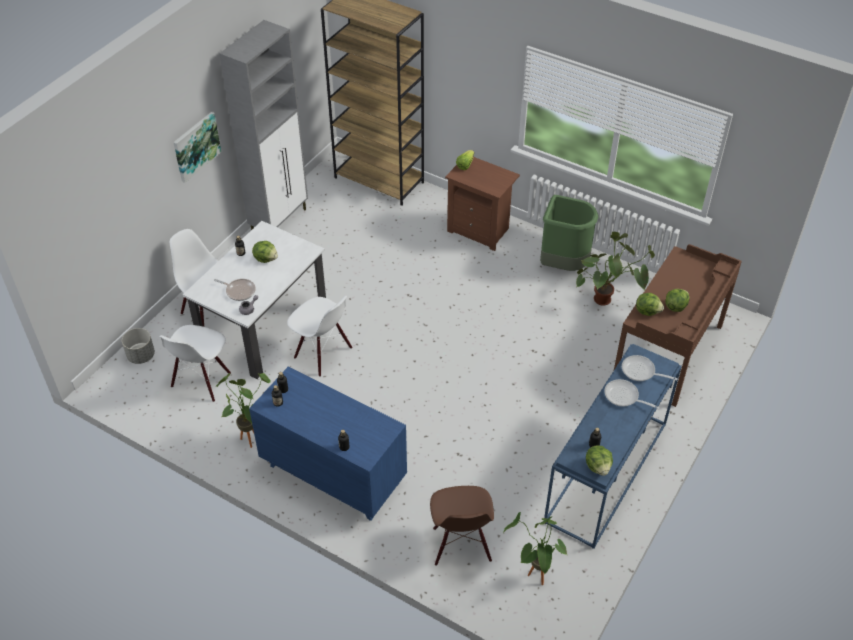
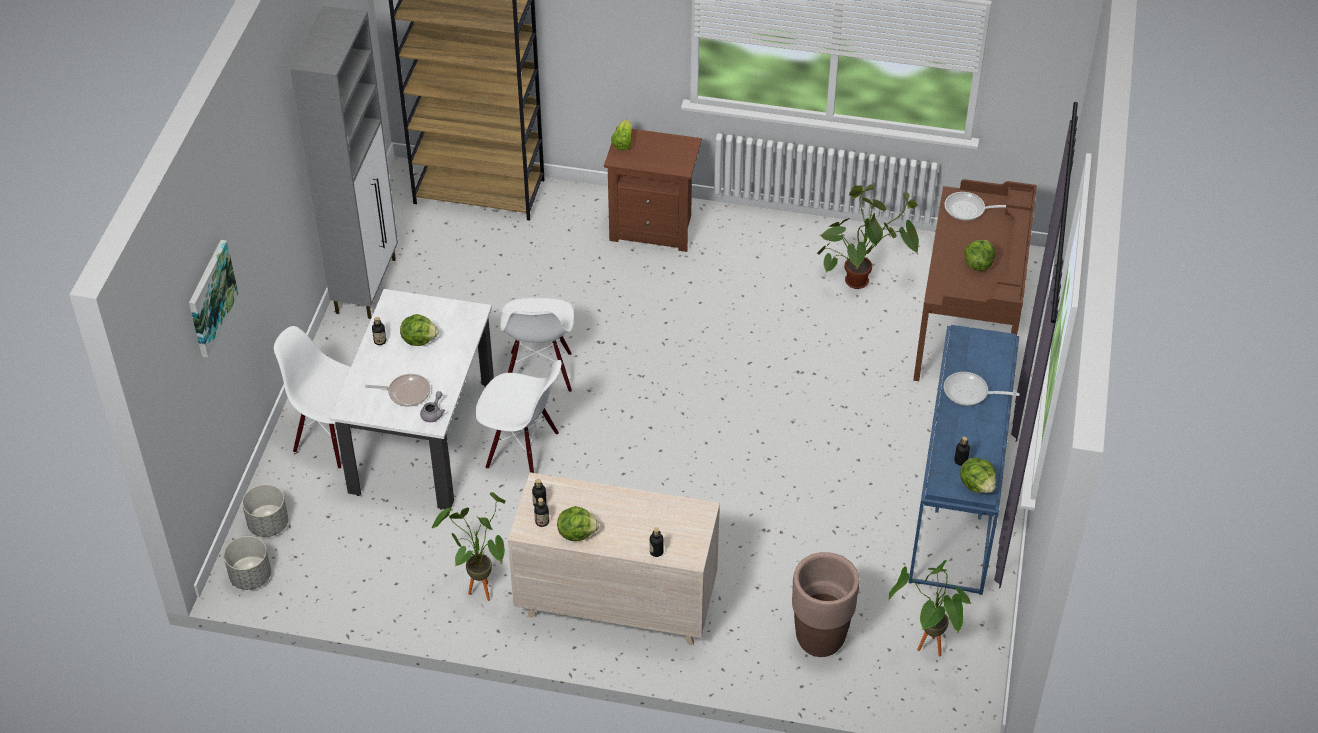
camera: 20 degrees left, 0 degrees up
white chair [159,325,231,402] -> white chair moved to [500,298,574,392]
picture [173,112,221,183] -> picture moved to [189,240,239,357]
blue dresser [249,366,407,521] -> beige dresser [508,472,720,645]
brown chair [430,486,494,566] -> brown planter [792,552,859,657]
green trash can [540,195,598,271] -> none
frying pan [622,355,678,381] -> frying pan moved to [944,192,1006,221]
lettuce [636,293,664,316] -> lettuce moved to [557,506,599,541]
none -> grey planter [224,536,271,590]

